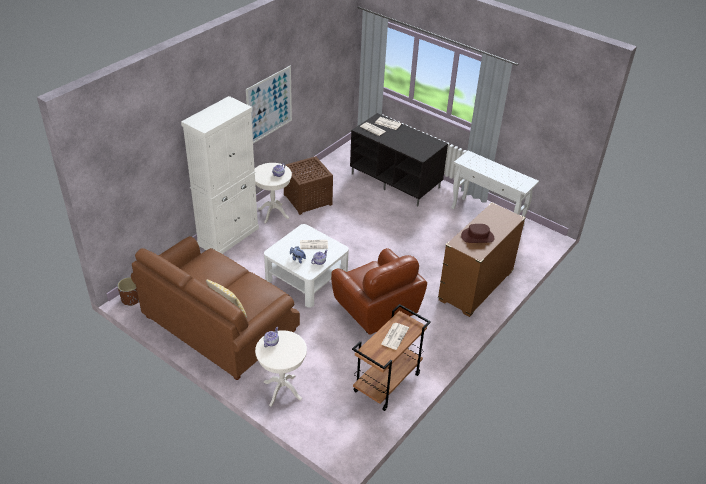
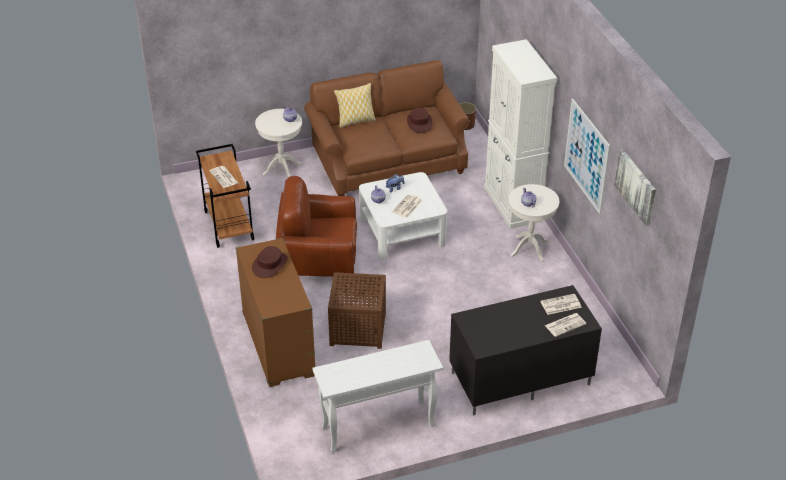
camera: 125 degrees right, 0 degrees up
brown side table [284,156,333,215] -> brown side table moved to [328,272,386,349]
none -> brown hat [407,107,432,133]
none -> picture [614,149,656,226]

